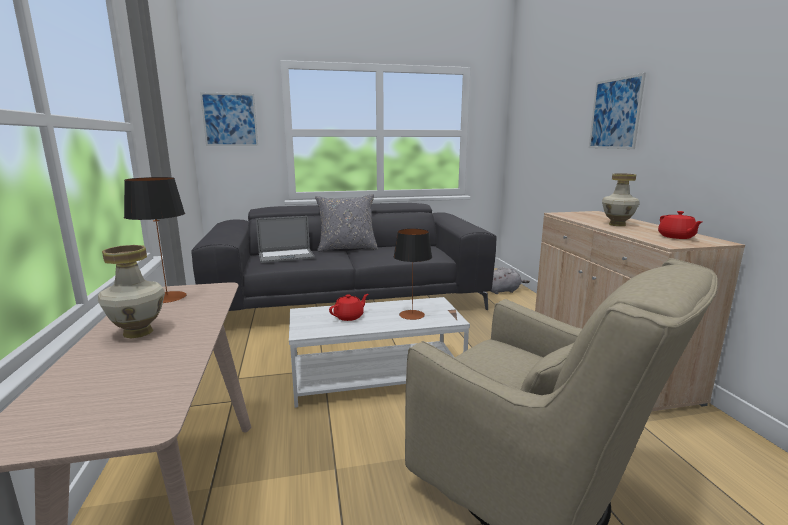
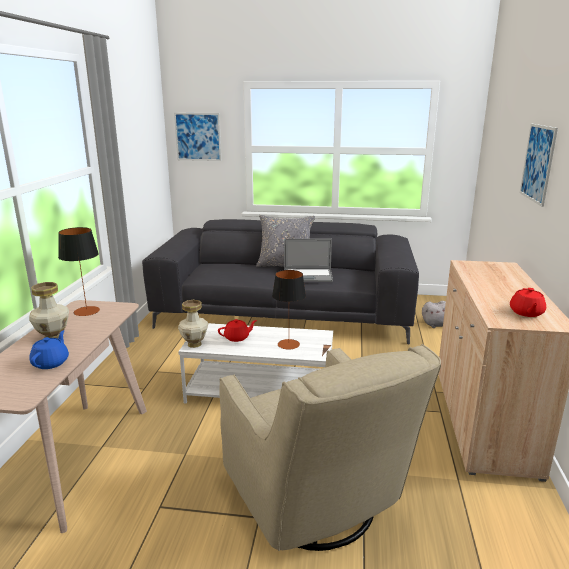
camera: 20 degrees right, 5 degrees up
laptop [256,216,315,263] -> laptop moved to [284,238,333,282]
vase [602,173,640,226] -> vase moved to [178,300,208,348]
none -> blue teapot [29,330,69,369]

